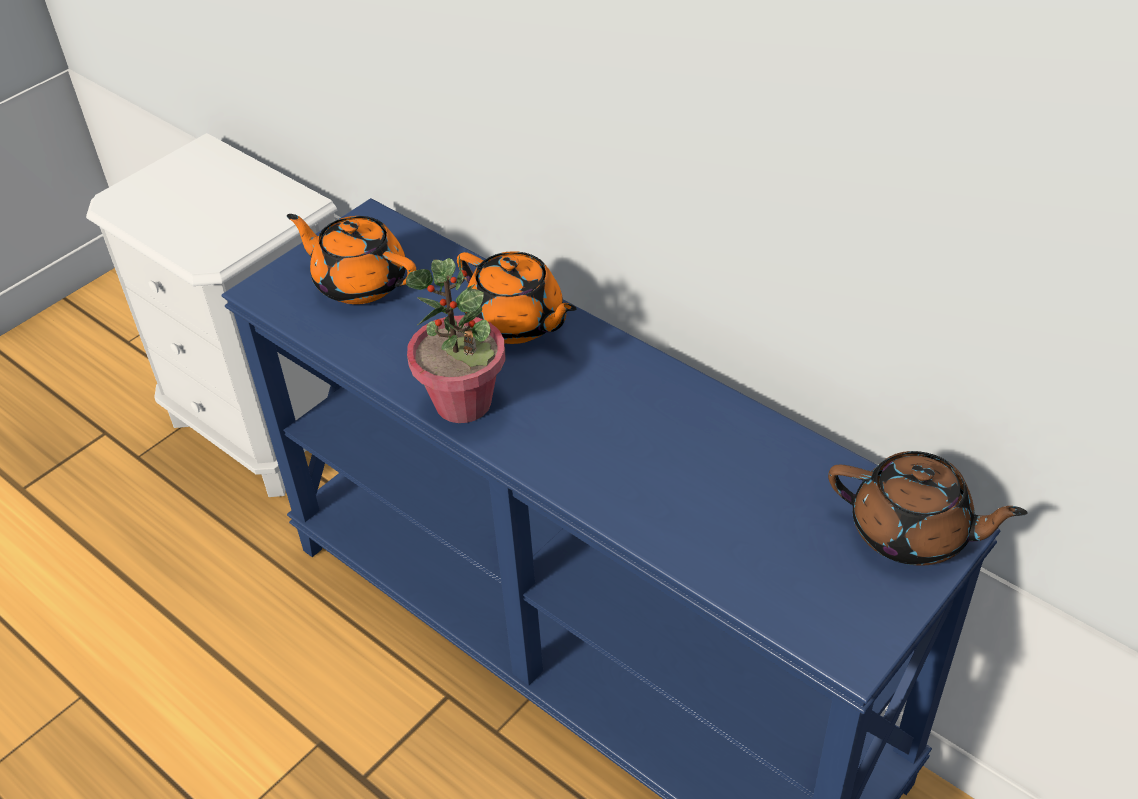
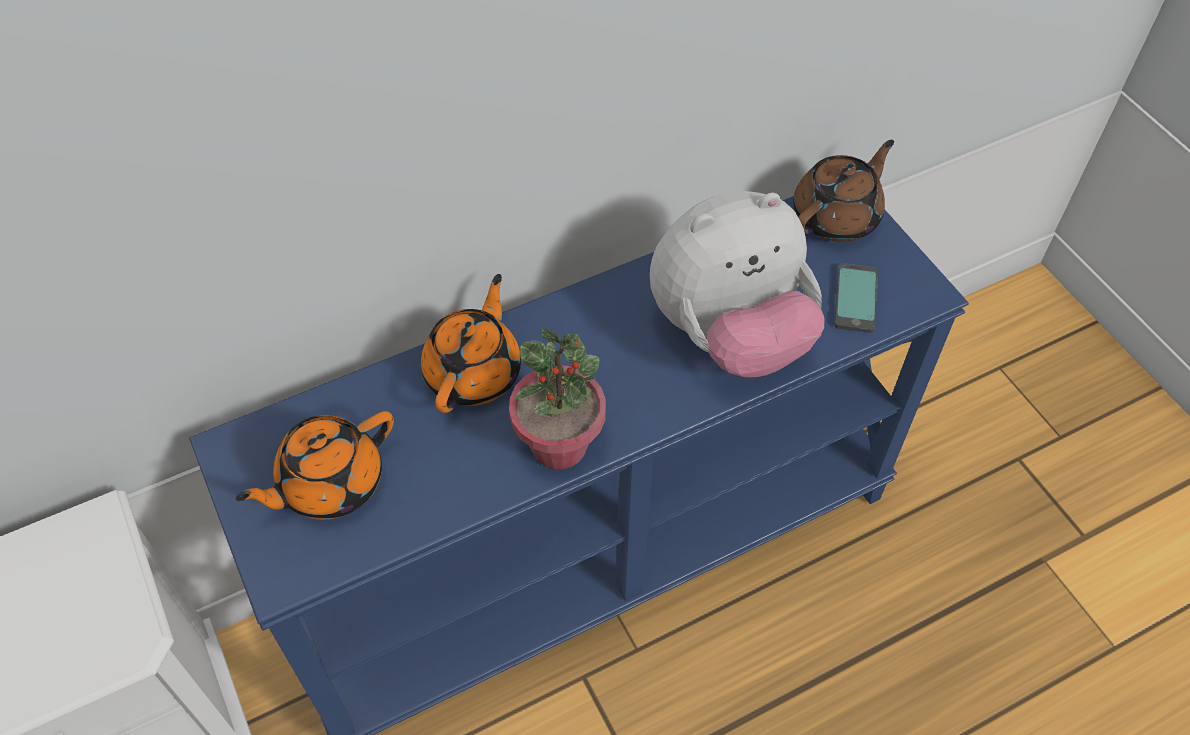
camera: 70 degrees left, 10 degrees up
orange teapot [457,251,577,344] -> orange teapot turned 45 degrees counterclockwise [421,274,521,413]
none -> plush toy [650,191,825,377]
none -> phone [834,263,878,333]

